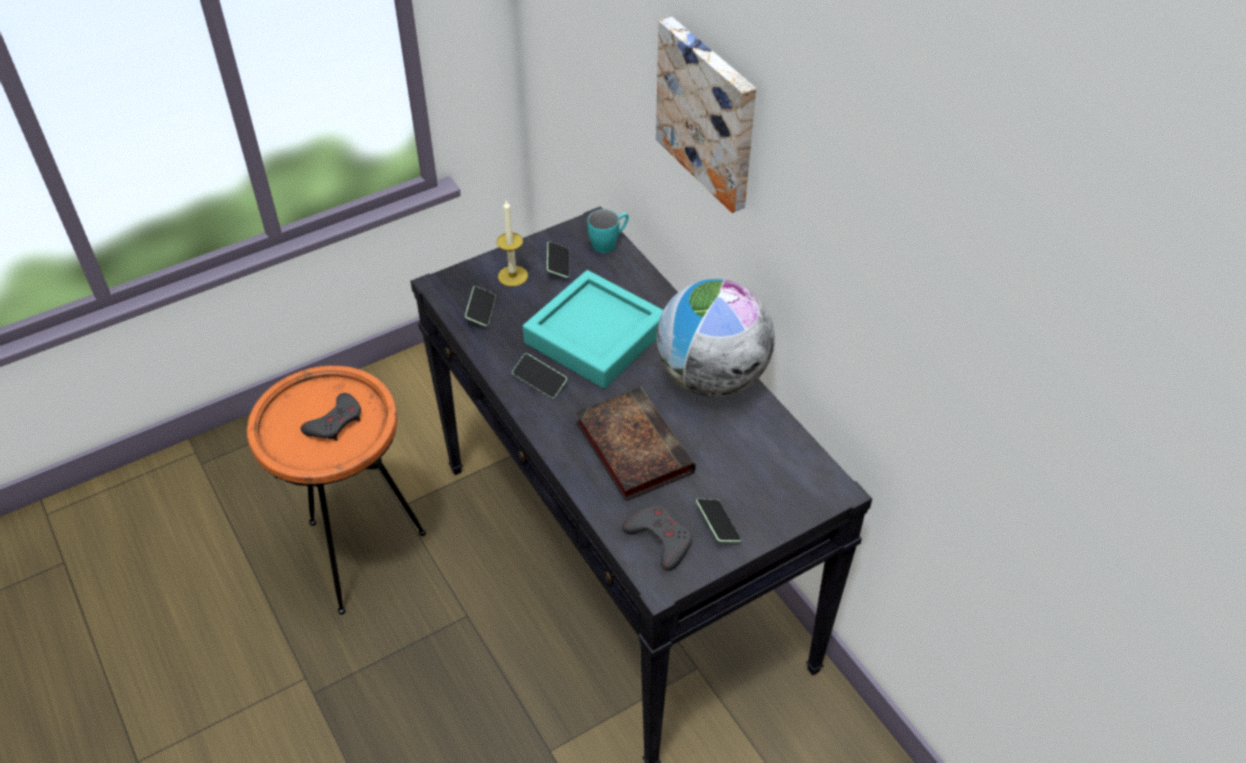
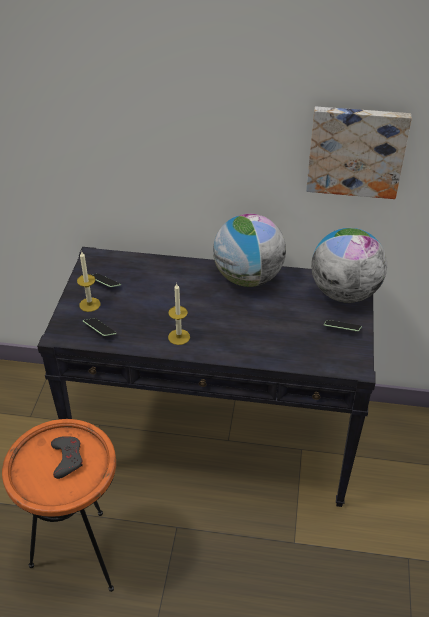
camera: 50 degrees left, 5 degrees down
phone [512,353,567,399] -> candle [168,284,190,345]
turquoise tray [523,270,663,389] -> none
book [576,387,696,501] -> none
turquoise mug [587,209,629,253] -> none
grey game controller [622,505,692,571] -> none
picture [656,17,756,213] -> picture moved to [306,107,412,199]
none -> globe [311,228,387,303]

